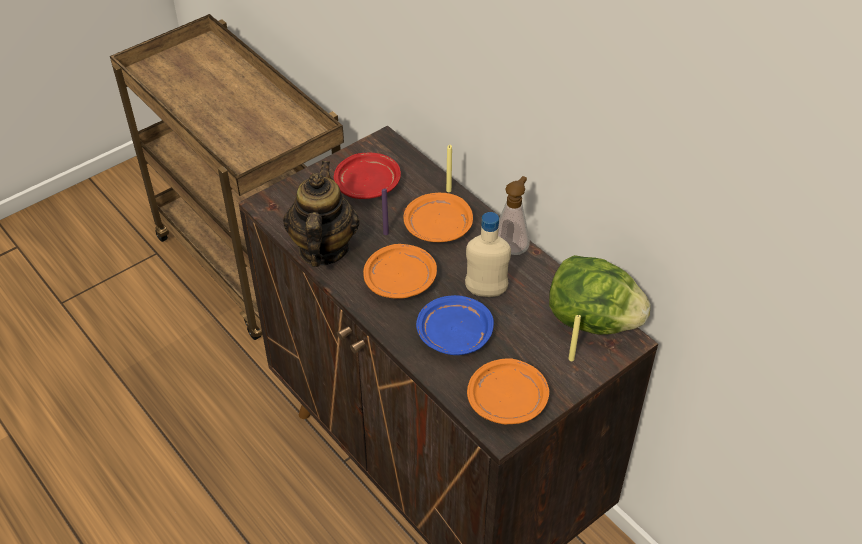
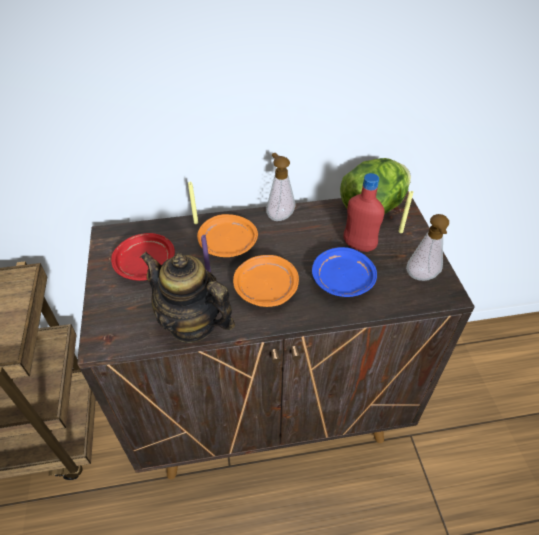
camera: 60 degrees left, 0 degrees up
beige bottle [465,212,511,297] -> none
orange plate [467,358,549,424] -> soap dispenser [406,214,449,281]
none -> red bottle [344,173,385,252]

